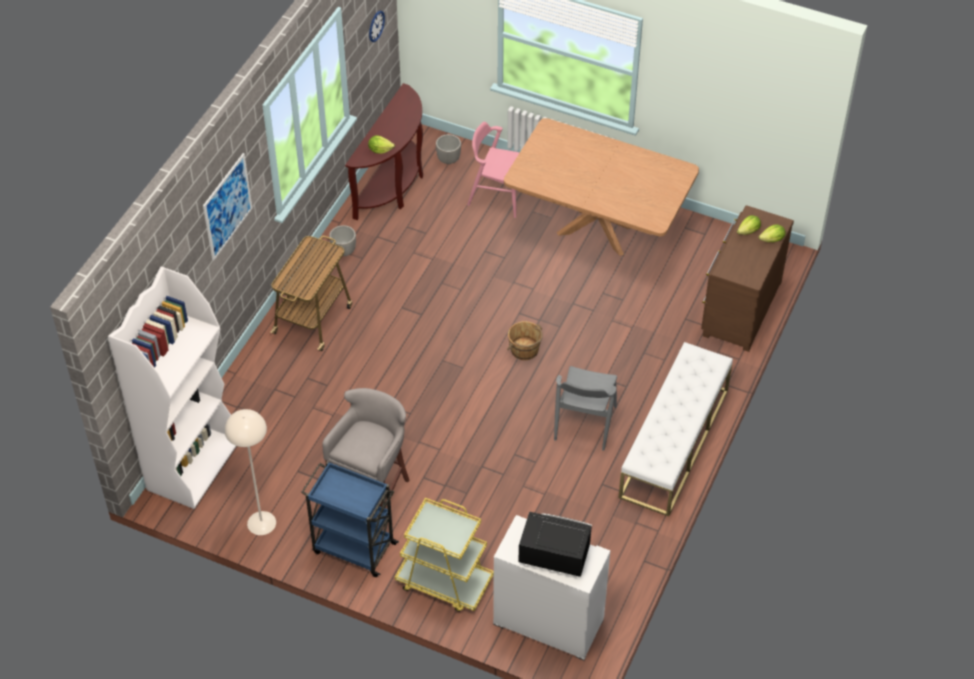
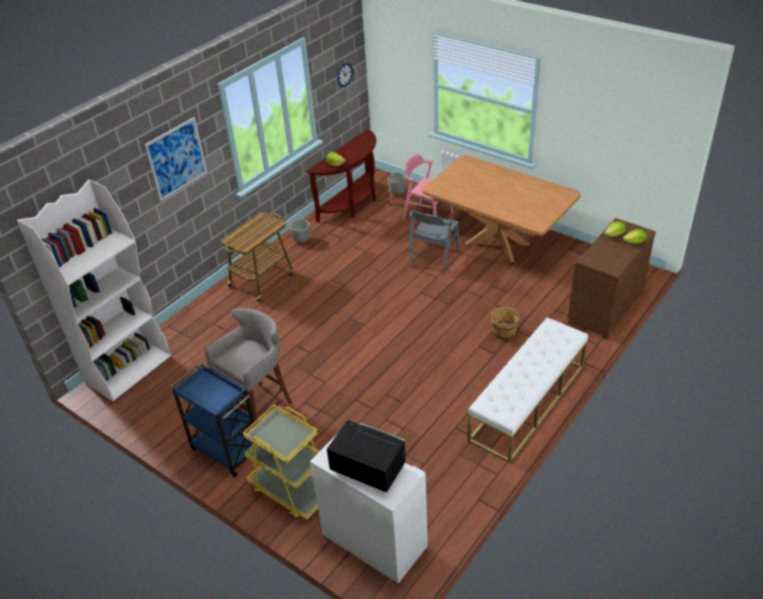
camera: 15 degrees right, 10 degrees down
beige floor lamp [225,409,276,535] -> none
brown bucket [507,321,543,360] -> brown bucket moved to [488,307,521,340]
grey chair [554,366,617,451] -> grey chair moved to [409,210,460,275]

